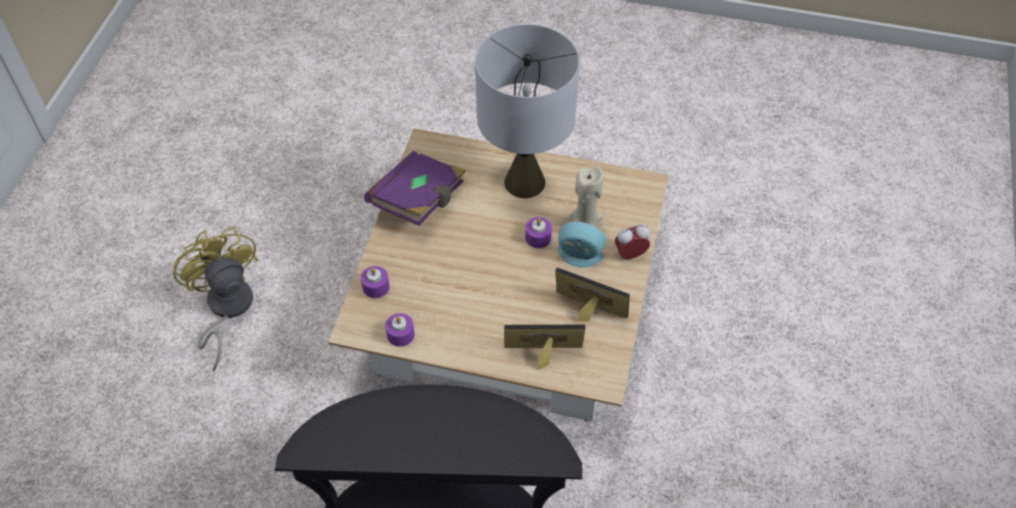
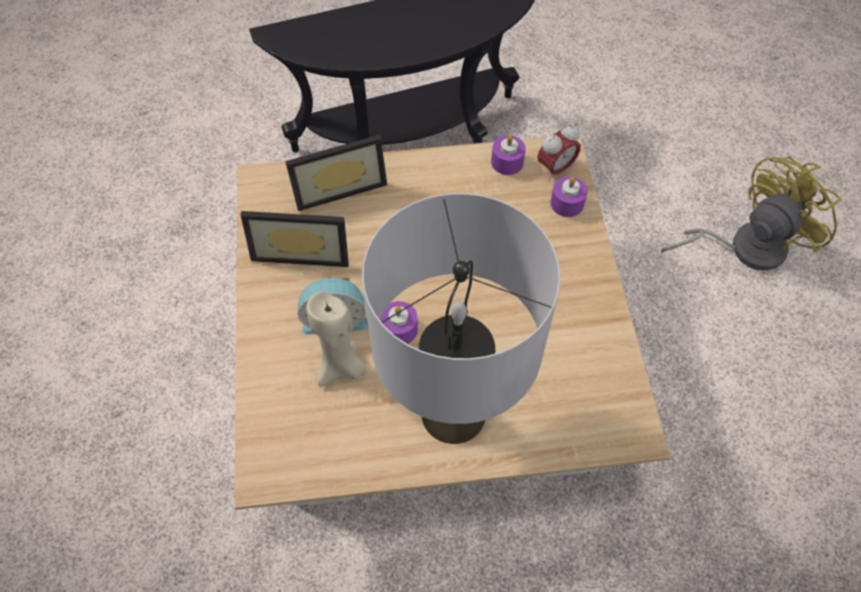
camera: 160 degrees right, 5 degrees up
yellow fan [173,227,259,371] -> yellow fan turned 75 degrees counterclockwise [661,156,842,270]
purple book [364,151,466,226] -> none
alarm clock [615,225,650,259] -> alarm clock moved to [538,124,581,180]

